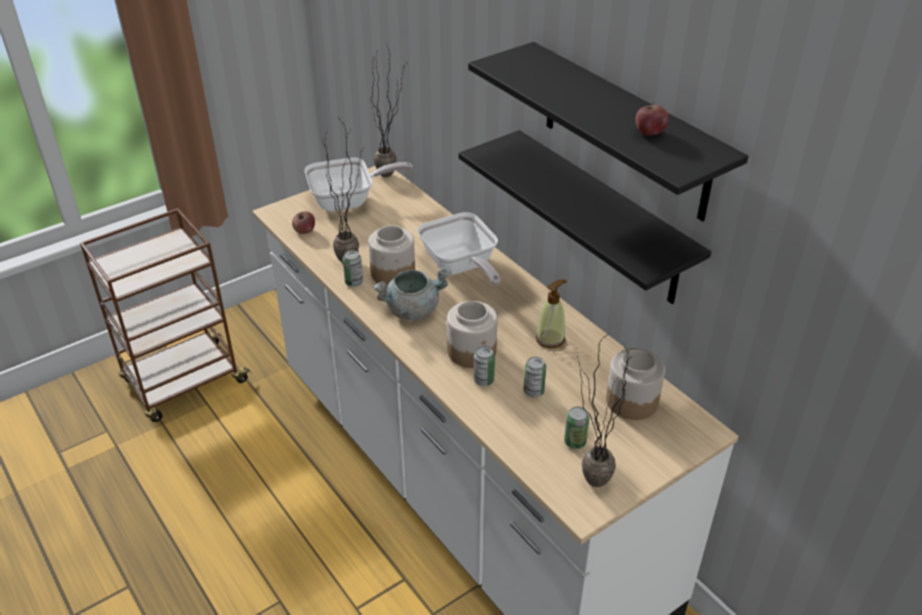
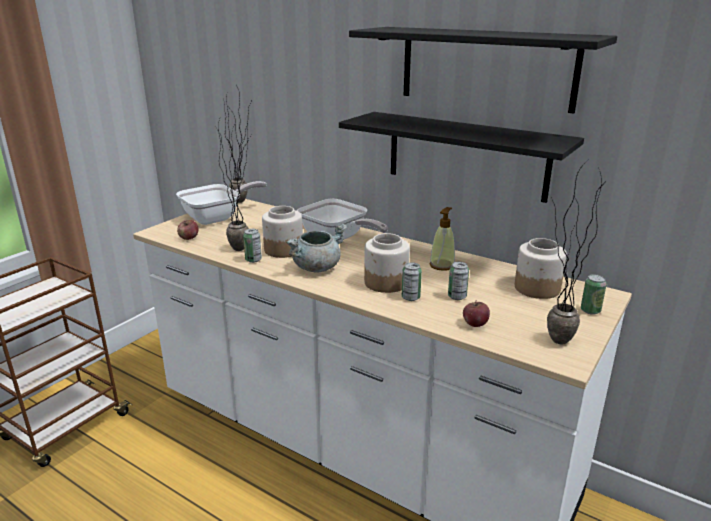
camera: 20 degrees left, 15 degrees down
can [564,407,589,449] -> can moved to [581,274,607,315]
apple [635,102,669,136] -> apple moved to [463,300,490,327]

